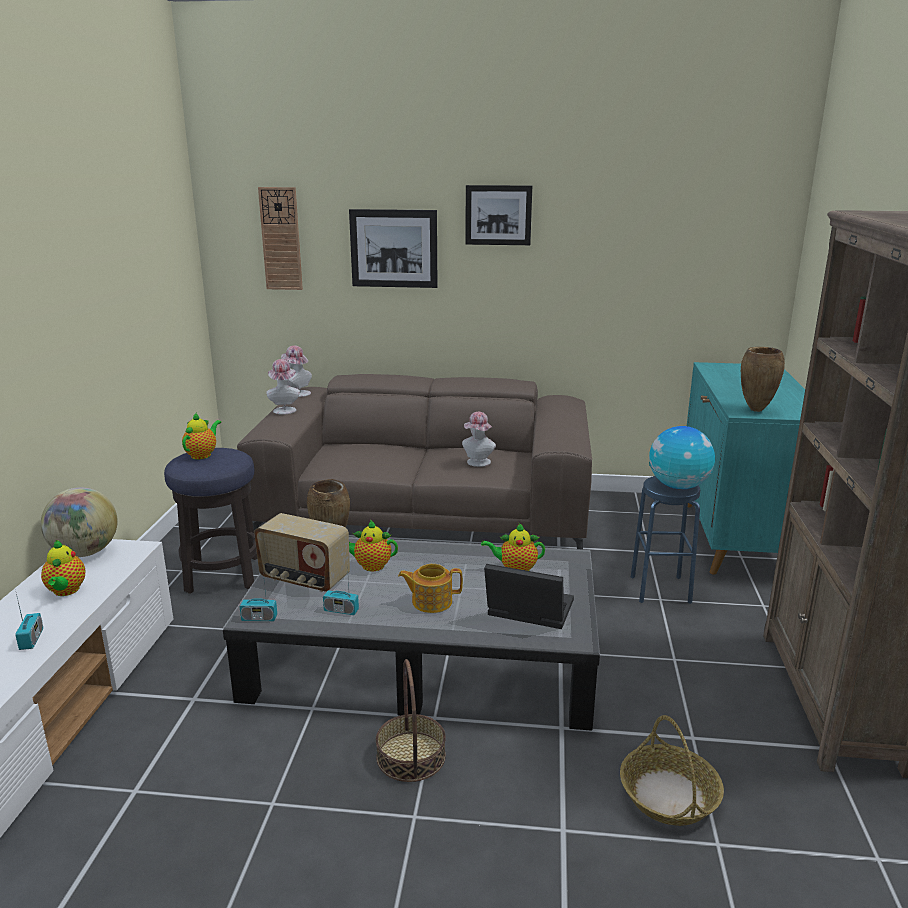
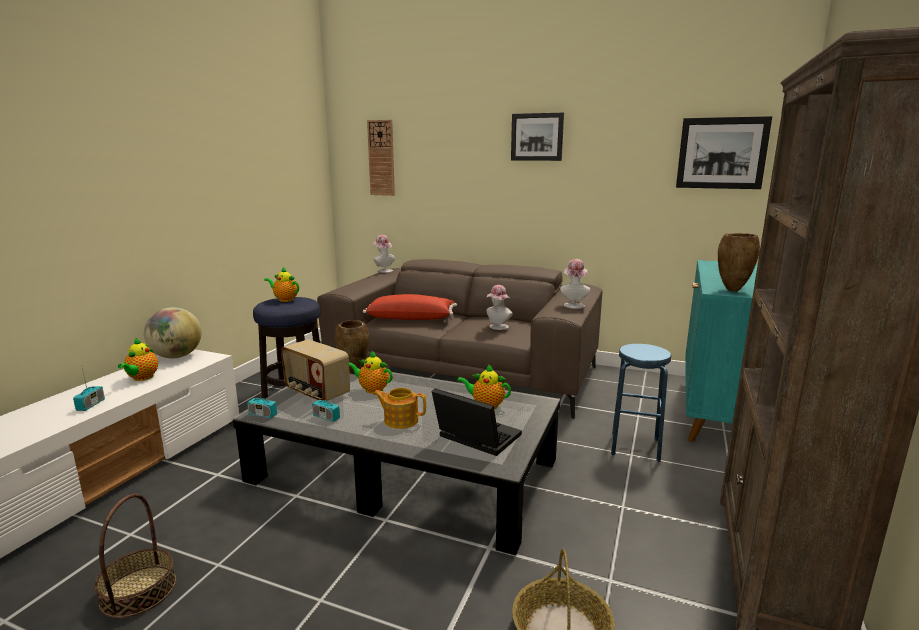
camera: 15 degrees right, 5 degrees down
teapot [182,412,221,459] -> teapot turned 105 degrees counterclockwise [264,267,299,302]
hat [266,359,300,415] -> hat moved to [560,259,590,309]
picture [349,209,438,288] -> picture moved to [676,116,772,189]
basket [376,659,446,782] -> basket moved to [94,494,176,618]
globe [649,426,715,489] -> none
none -> red pillow [363,294,457,320]

